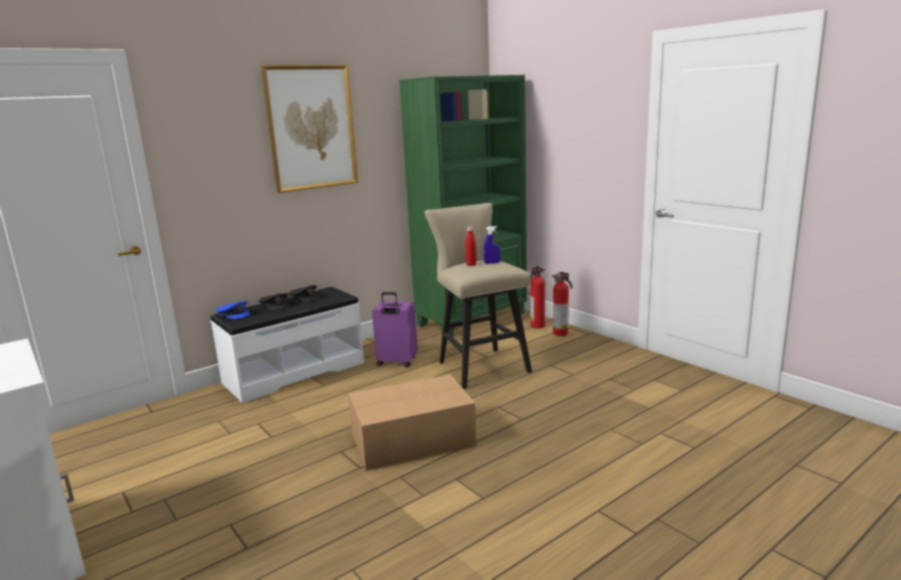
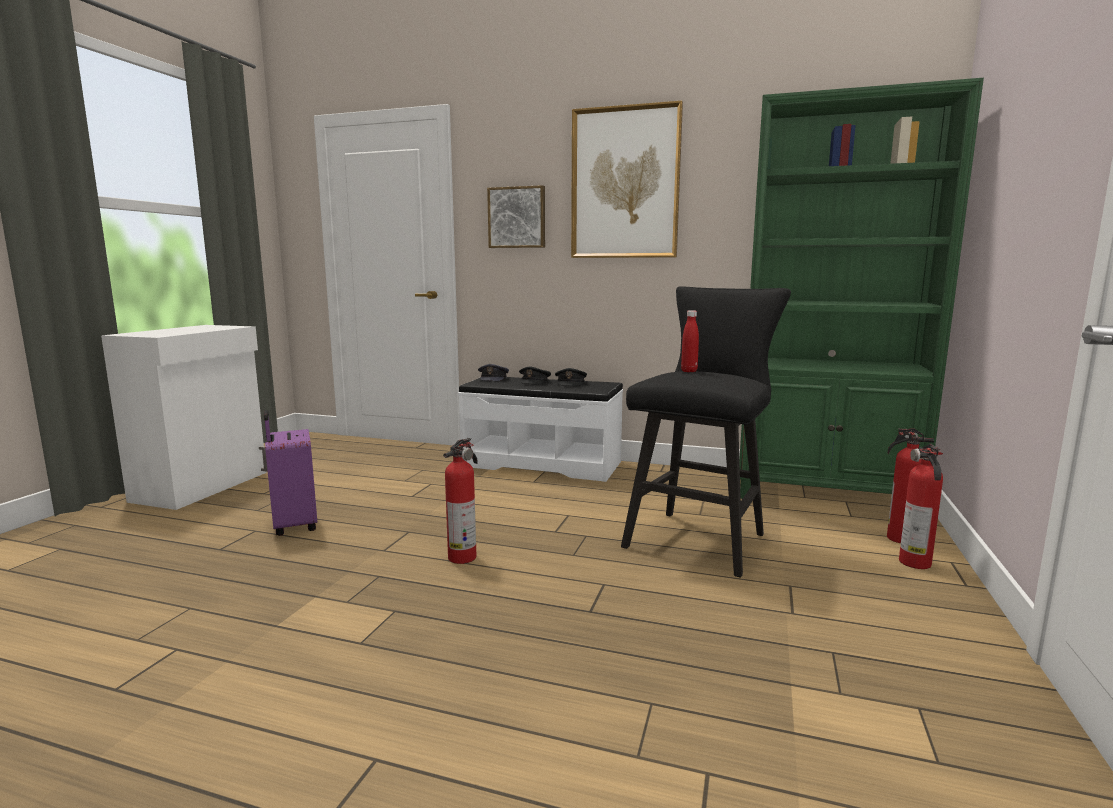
camera: 55 degrees right, 5 degrees down
blue cap [216,301,250,319] -> grey cap [478,364,509,381]
cardboard box [348,374,476,471] -> fire extinguisher [443,438,478,564]
purple suitcase [372,292,418,367] -> purple suitcase moved to [264,410,317,536]
beige stool [424,203,532,389] -> black stool [621,286,791,578]
blue spray bottle [483,226,500,264] -> none
none -> picture [487,185,545,248]

